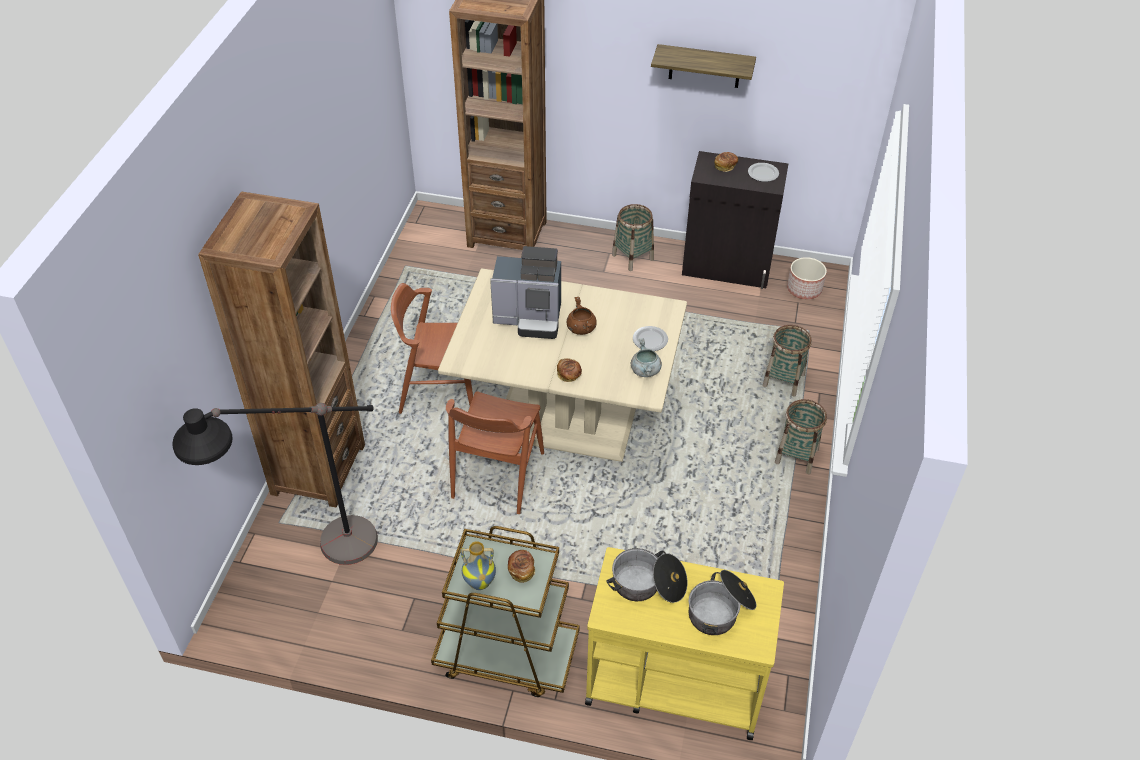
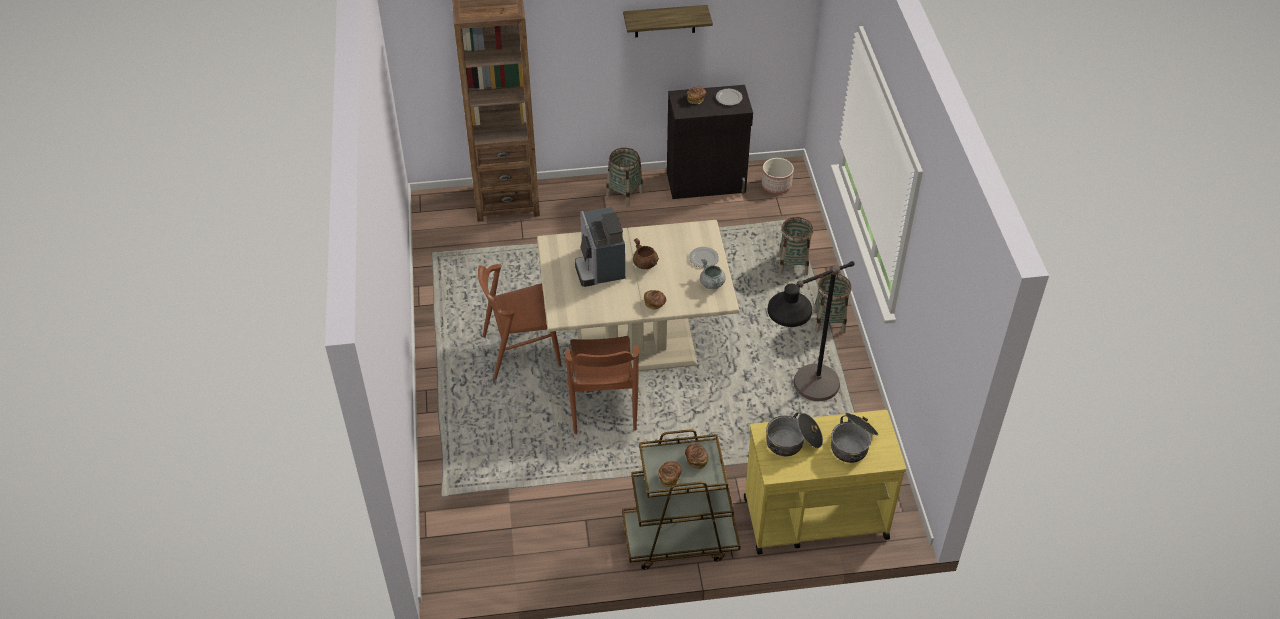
camera: 20 degrees left, 0 degrees up
black floor lamp [172,403,378,565] -> black floor lamp moved to [768,261,855,401]
brown bookcase [198,191,365,508] -> none
vase [460,541,496,590] -> bread [658,461,681,487]
coffee machine [490,246,561,339] -> coffee machine turned 90 degrees clockwise [575,207,625,287]

